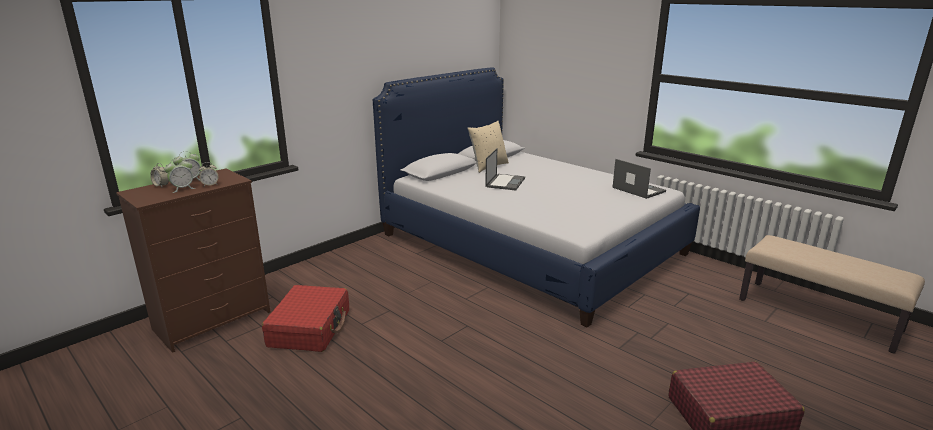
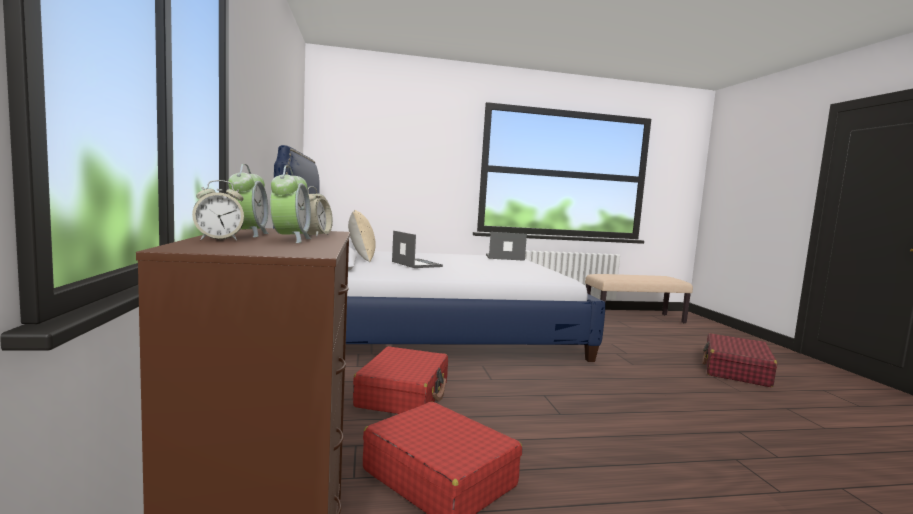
camera: 55 degrees left, 15 degrees down
none -> red suitcase [353,346,448,414]

